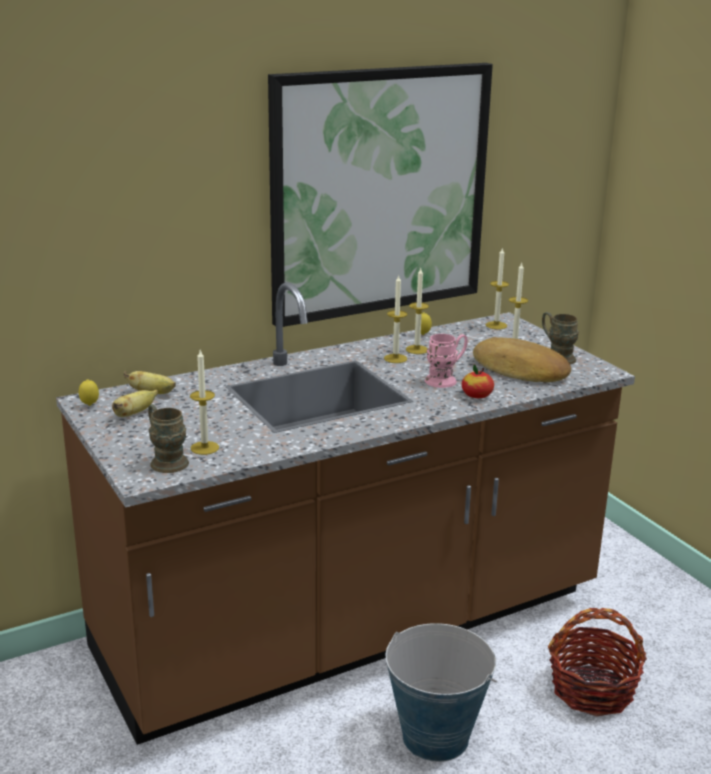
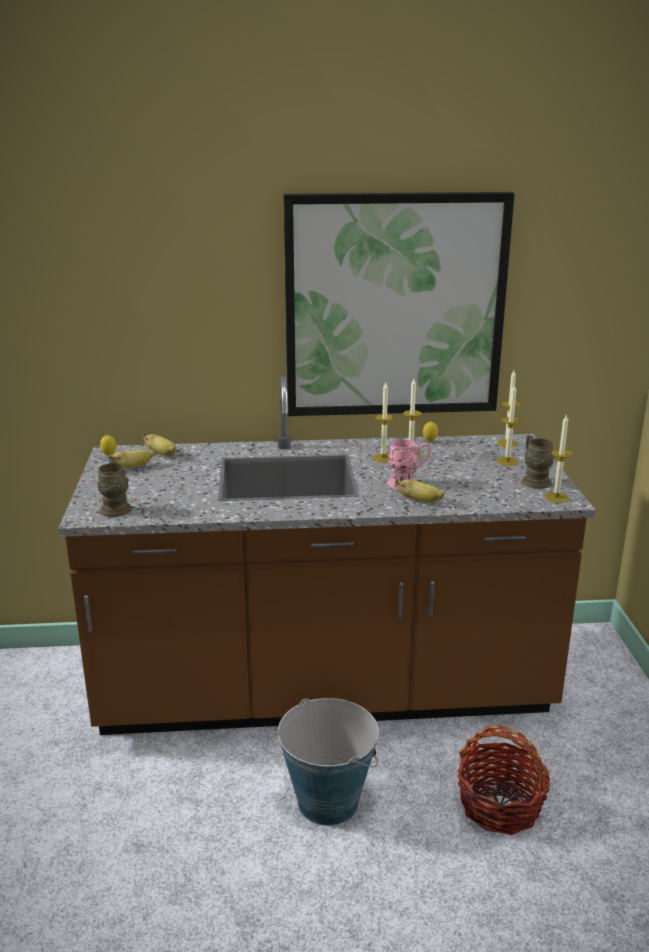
camera: 25 degrees right, 0 degrees up
candle [190,350,219,455] -> candle moved to [544,414,572,503]
apple [462,364,494,398] -> banana [395,479,444,503]
bread [473,337,571,382] -> none

